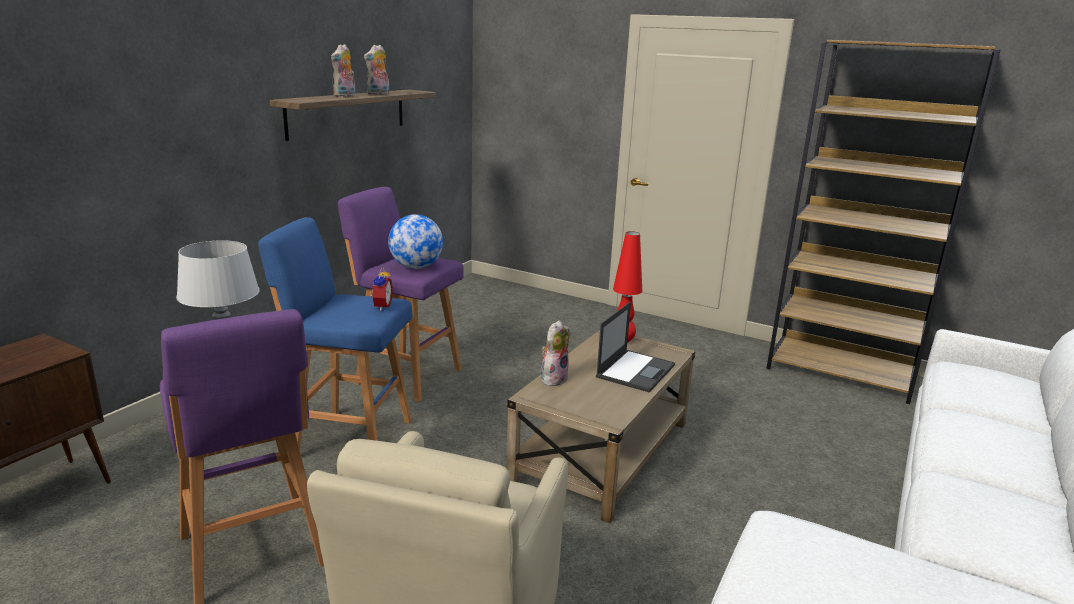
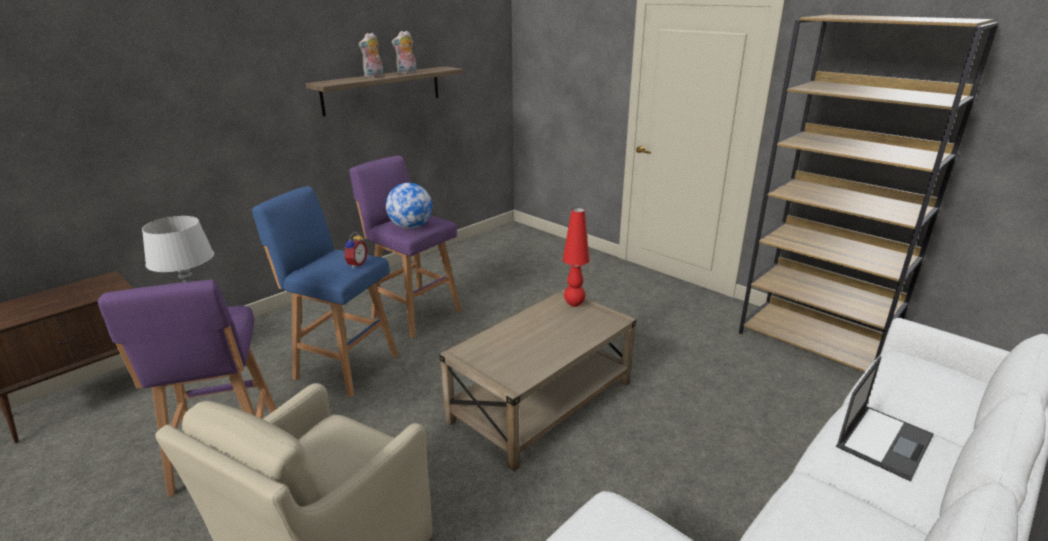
camera: 15 degrees right, 5 degrees up
plush toy [541,320,569,386] -> none
laptop [596,302,675,393] -> laptop moved to [836,356,934,482]

